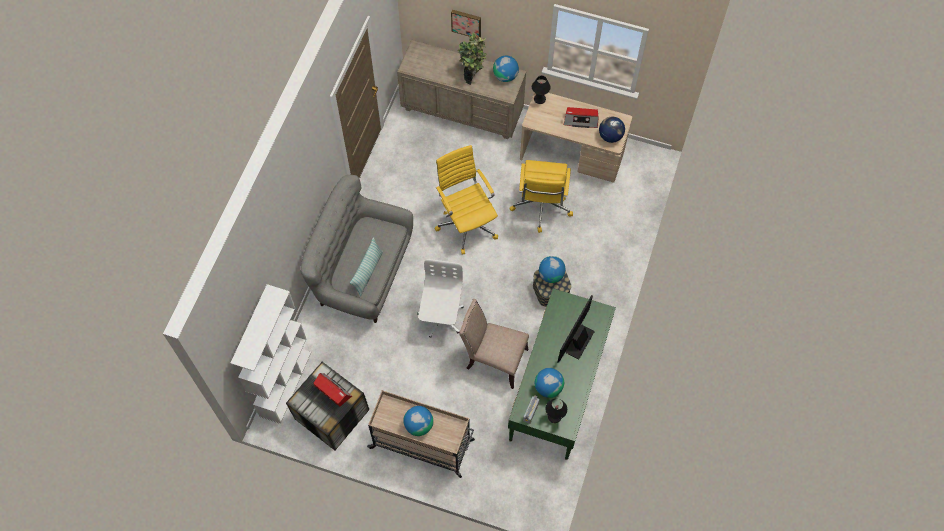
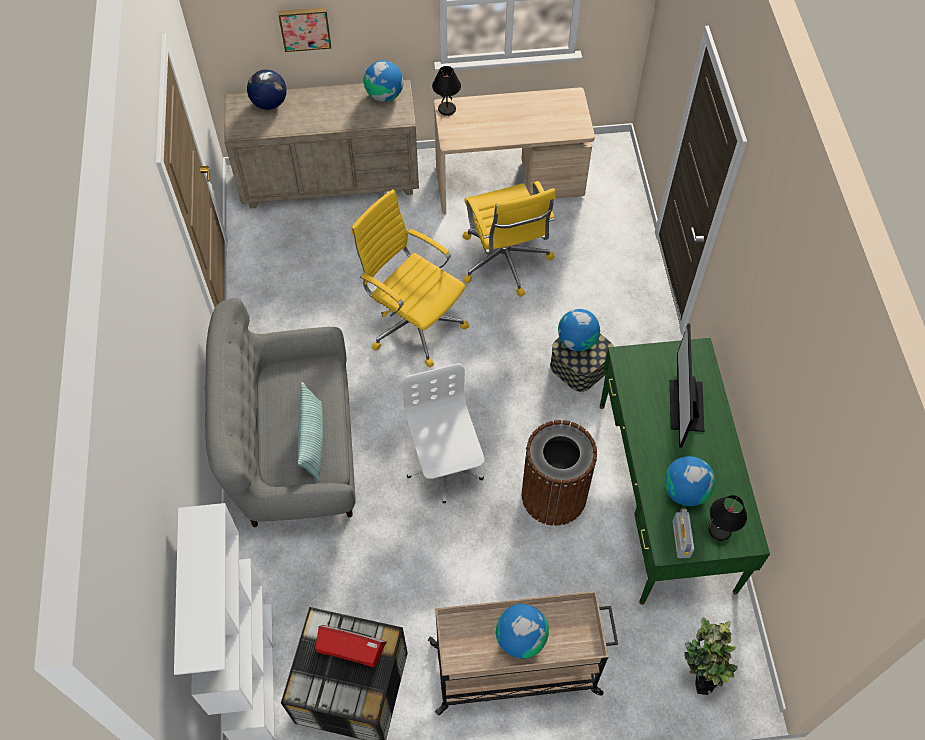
camera: 25 degrees left, 5 degrees down
potted plant [458,32,486,85] -> potted plant moved to [684,617,738,695]
beige chair [459,299,529,389] -> brown trash can [522,420,597,526]
radio [564,107,599,128] -> none
globe [599,116,625,143] -> globe moved to [247,69,287,110]

